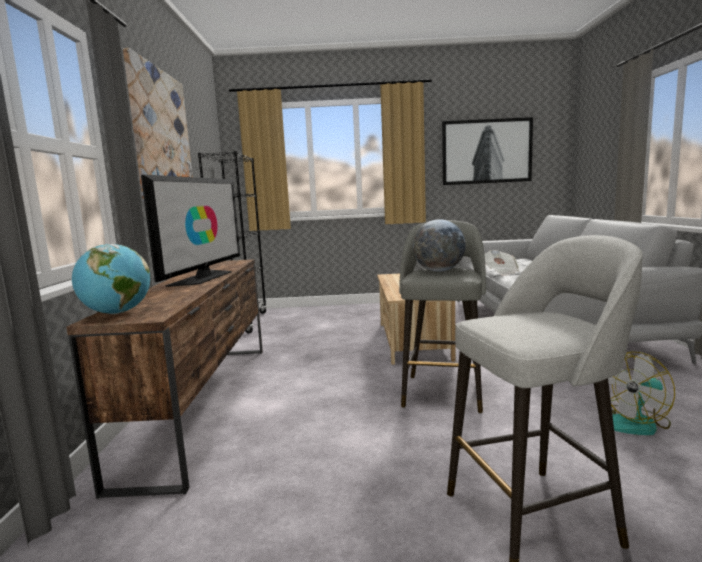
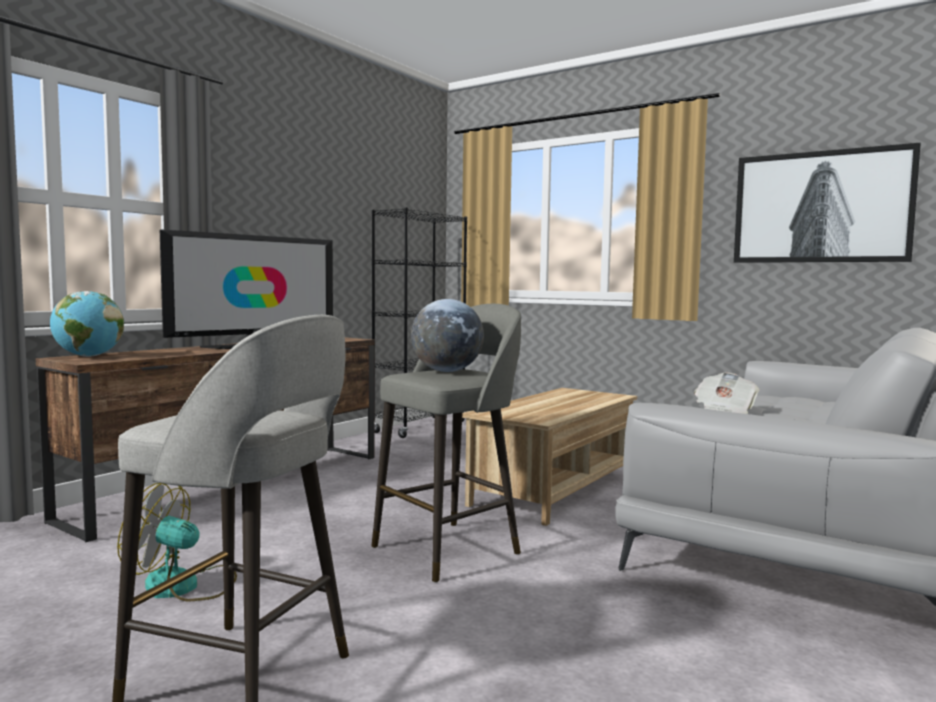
camera: 35 degrees right, 5 degrees down
picture [123,48,193,201] -> none
fan [608,352,675,435] -> fan moved to [117,483,237,602]

